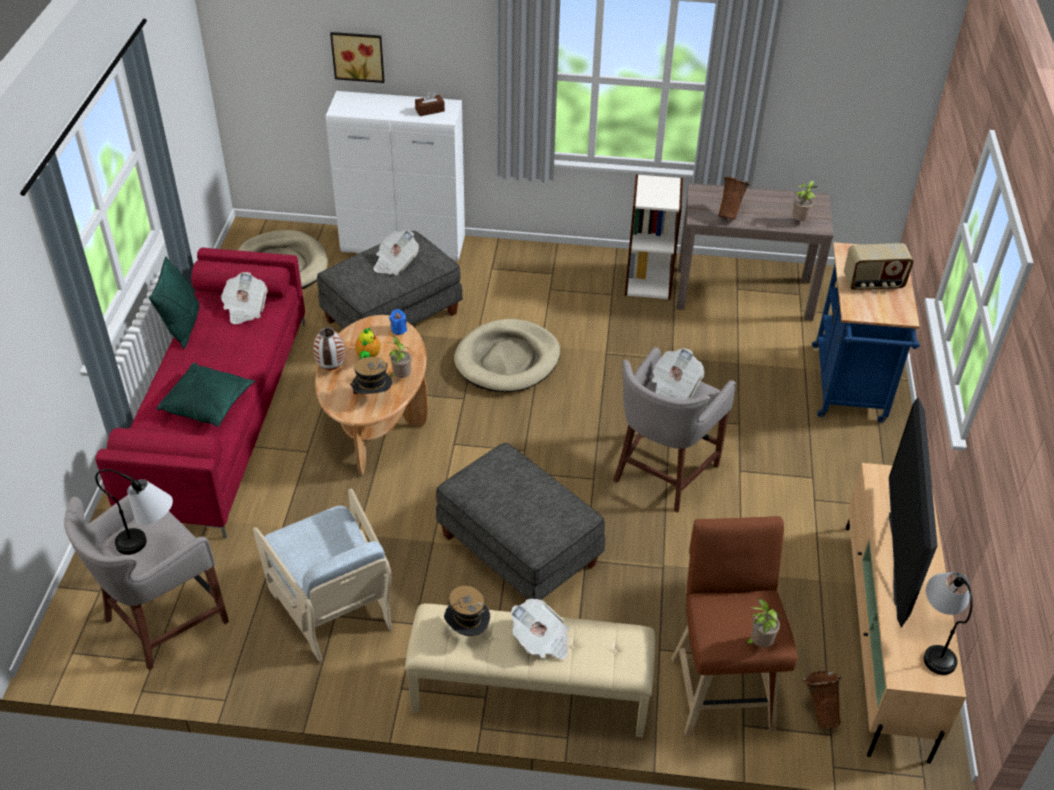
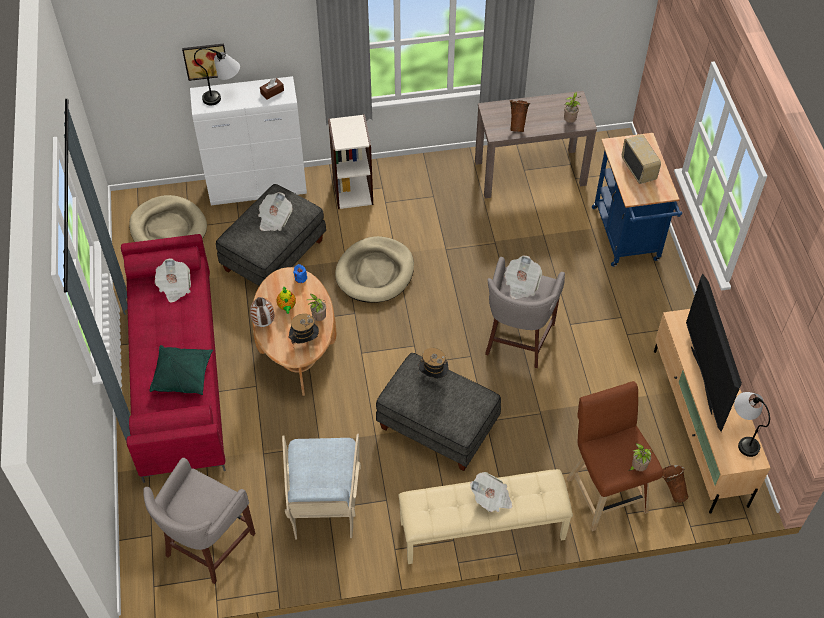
camera: 15 degrees left, 10 degrees up
table lamp [95,469,173,555] -> table lamp moved to [194,48,240,105]
green pillow [149,256,200,349] -> none
beige armchair [253,489,392,662] -> beige armchair turned 45 degrees clockwise [282,434,361,540]
hat [444,586,490,636] -> hat moved to [418,348,449,379]
bookcase [625,174,683,299] -> bookcase moved to [328,114,373,209]
radio [844,243,914,291] -> radio turned 90 degrees counterclockwise [622,134,661,184]

